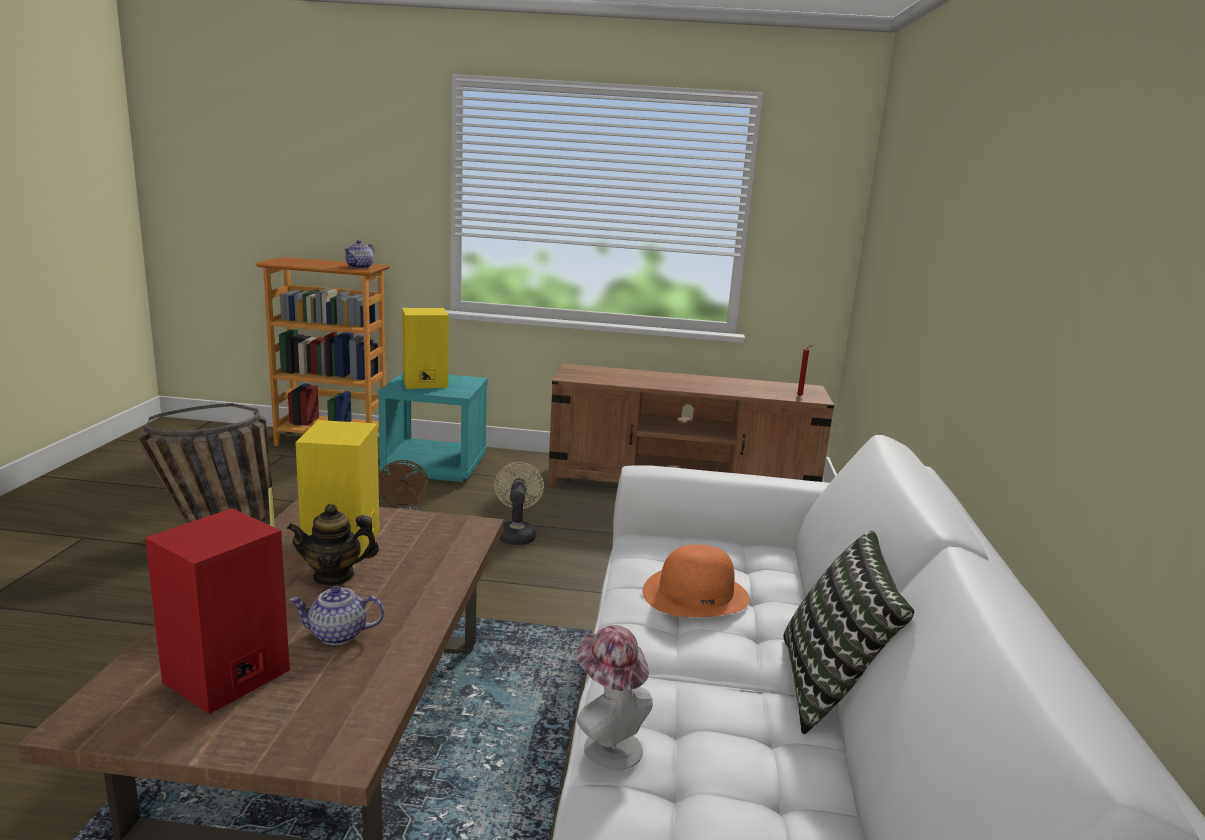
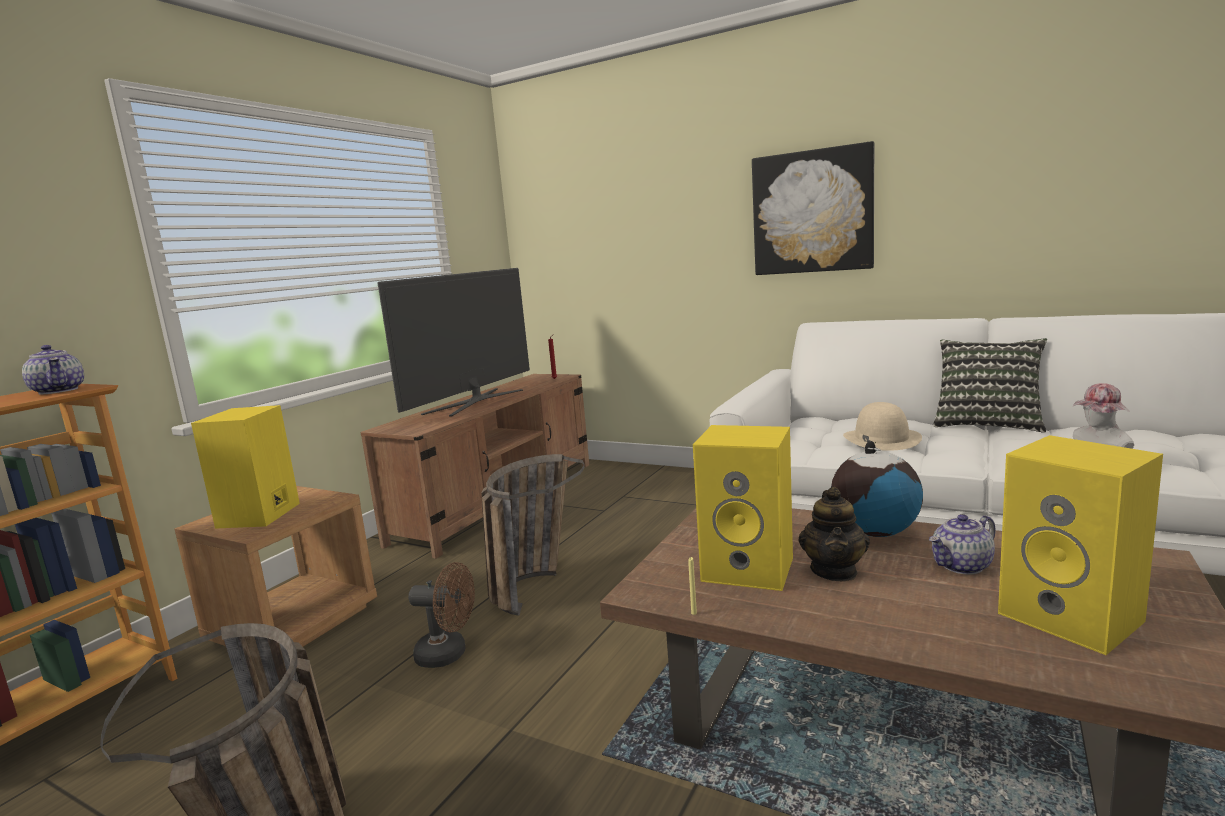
camera: 65 degrees left, 5 degrees down
red speaker [145,508,290,714] -> yellow speaker [998,435,1163,655]
teapot [290,586,384,645] -> teapot turned 45 degrees clockwise [929,514,996,575]
turquoise nightstand [378,372,488,482] -> brown nightstand [175,486,377,647]
beige fan [494,462,544,545] -> basket [481,454,585,616]
orange hat [642,544,750,617] -> beige hat [843,402,922,451]
none -> television [377,268,530,416]
none -> picture [752,141,874,275]
none -> globe [831,441,923,537]

